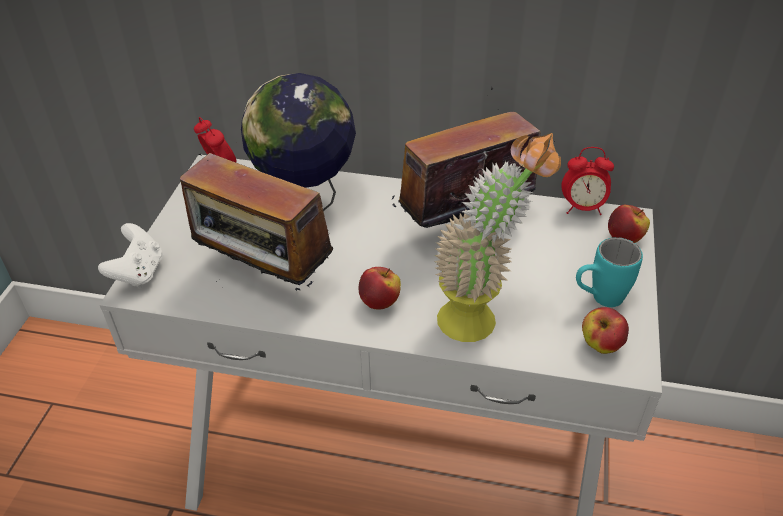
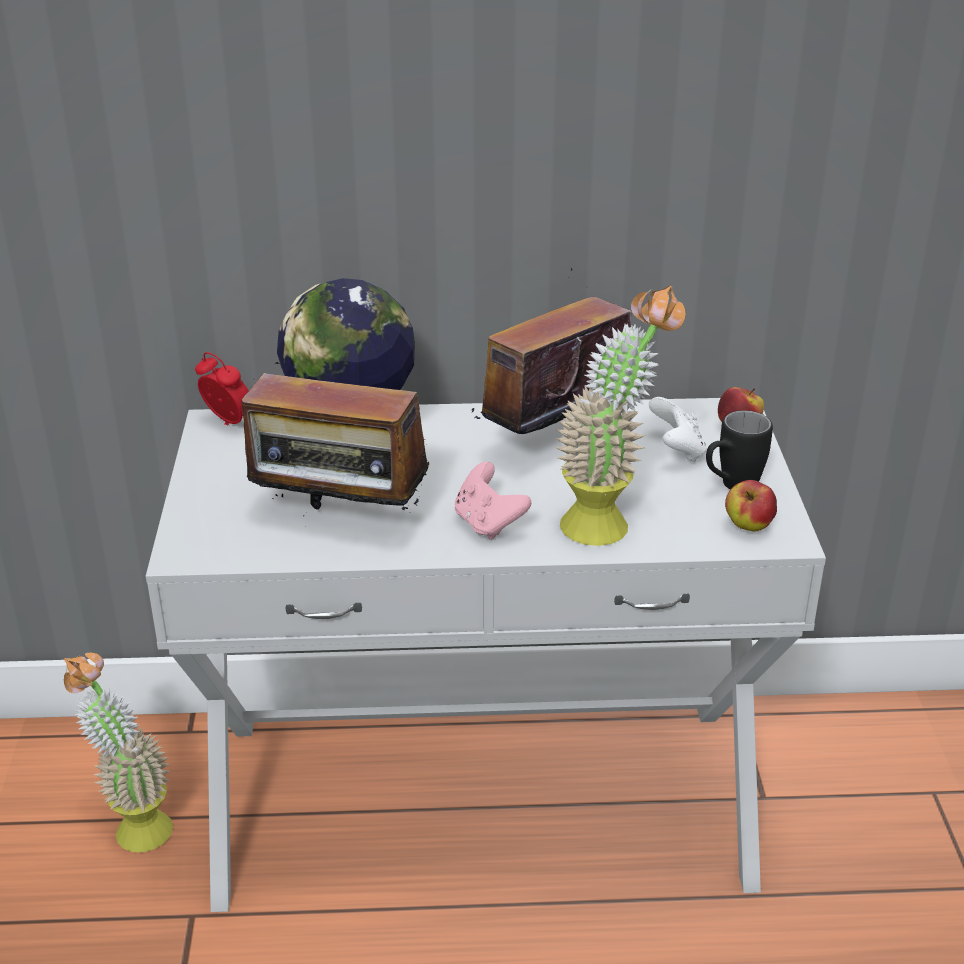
camera: 15 degrees left, 10 degrees down
white game controller [98,223,163,288] -> white game controller moved to [649,397,707,462]
apple [359,267,401,310] -> pink game controller [455,462,531,540]
alarm clock [561,147,614,215] -> none
turquoise mug [576,237,643,307] -> black mug [706,410,773,489]
none -> potted plant [64,653,173,852]

